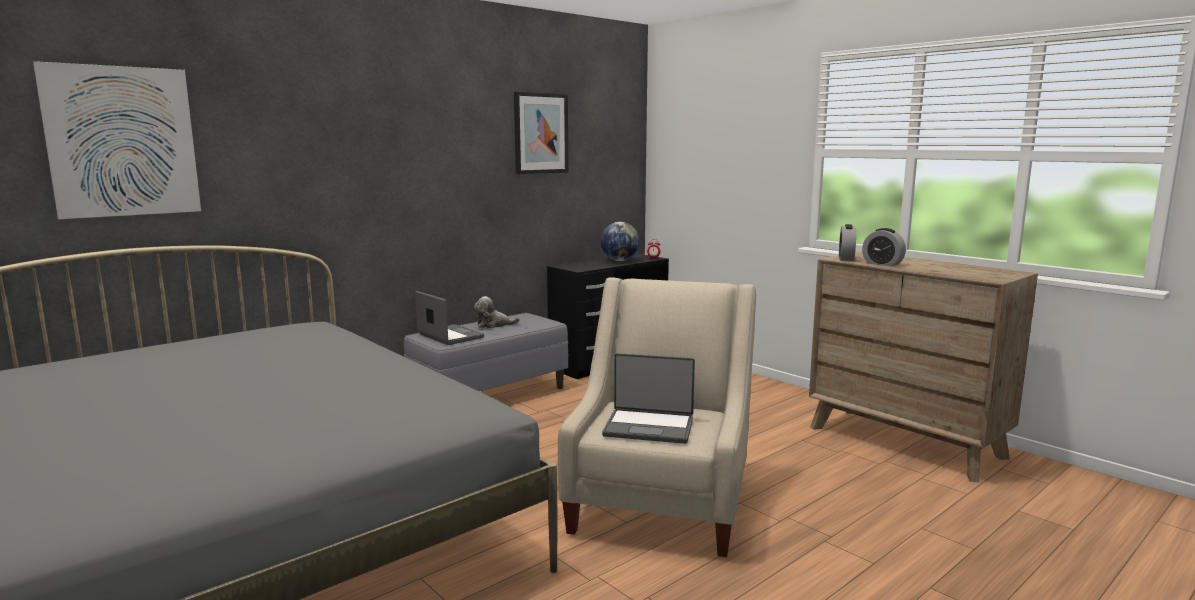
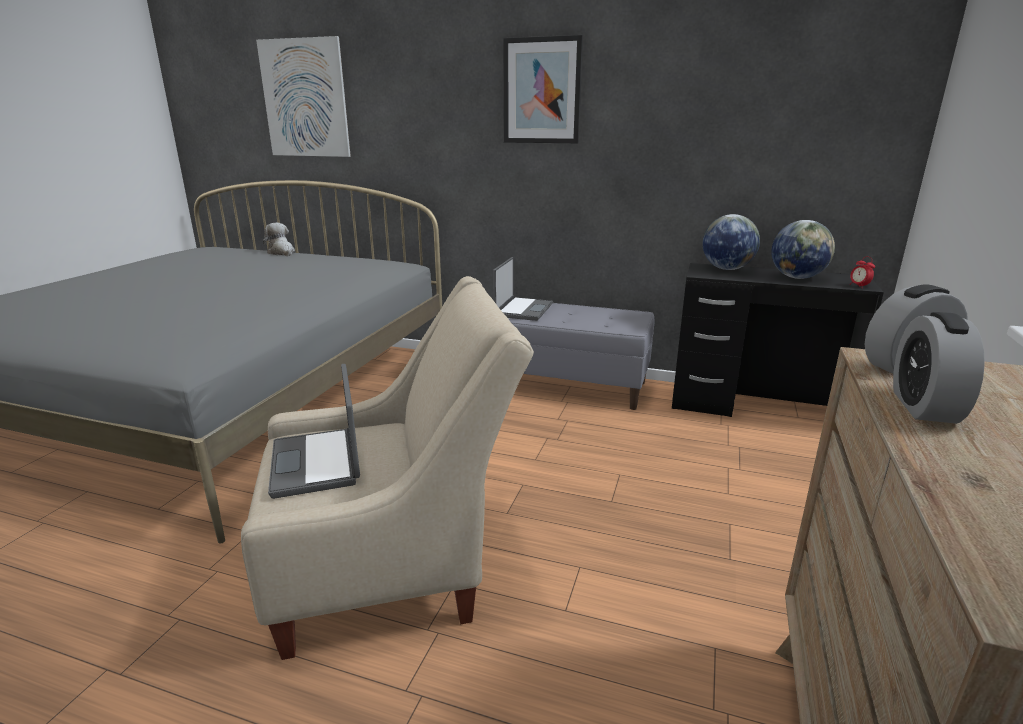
camera: 60 degrees right, 10 degrees up
plush toy [474,296,520,328] -> plush toy moved to [263,222,295,256]
picture [514,91,569,174] -> picture moved to [503,35,583,144]
none -> globe [702,214,760,270]

